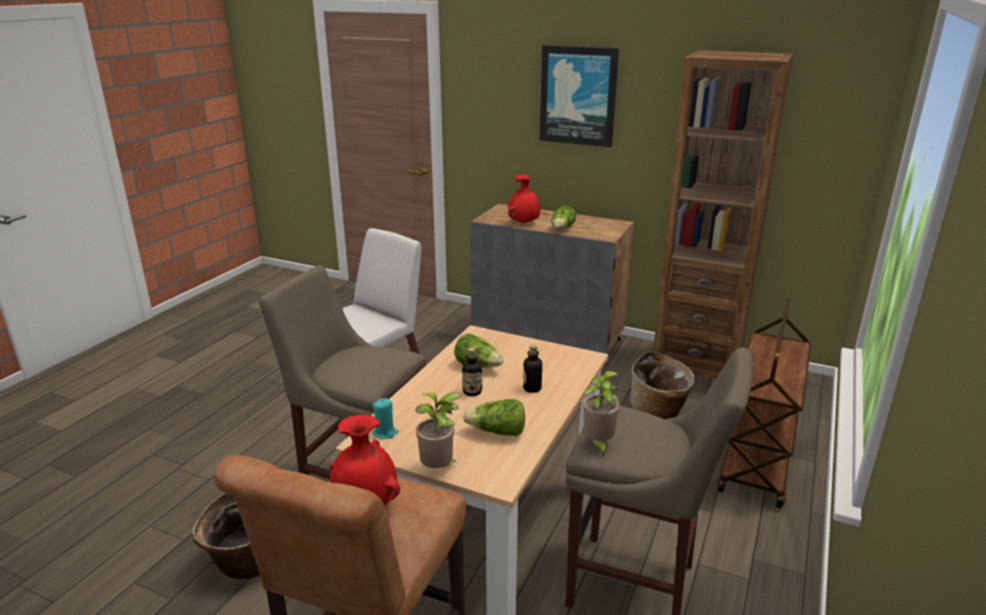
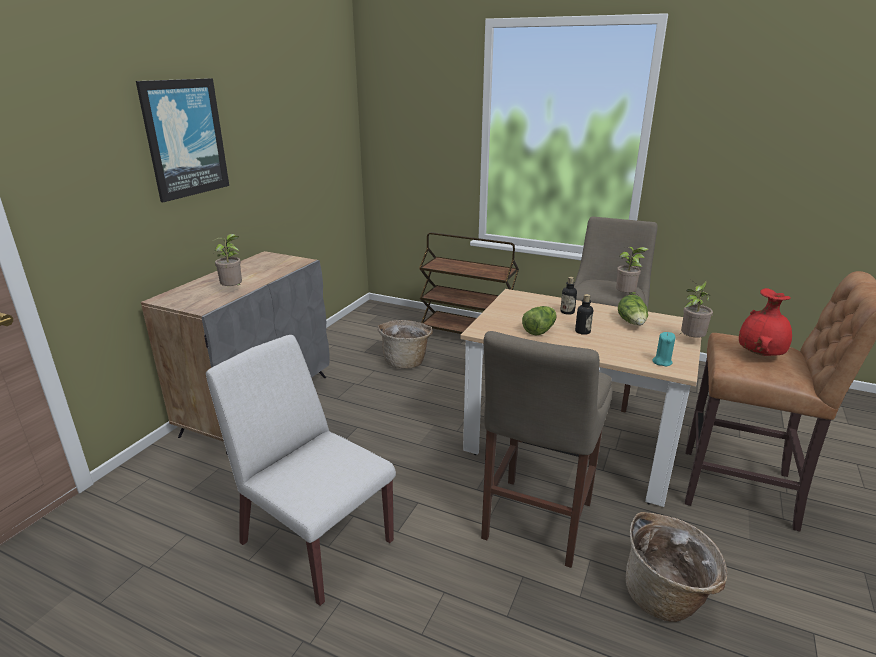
camera: 90 degrees left, 0 degrees up
red vase [508,174,540,223] -> potted plant [213,234,242,286]
lettuce [551,206,576,229] -> none
brown bookcase [653,50,794,379] -> none

